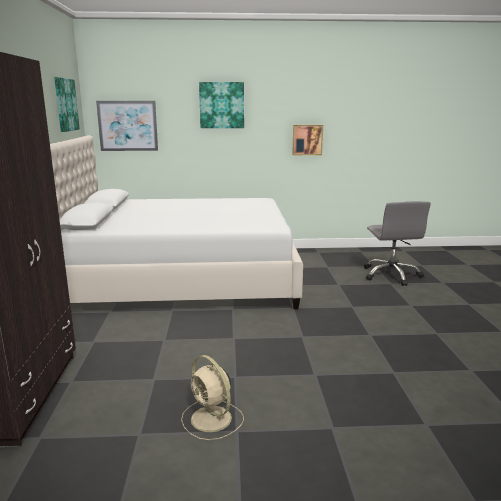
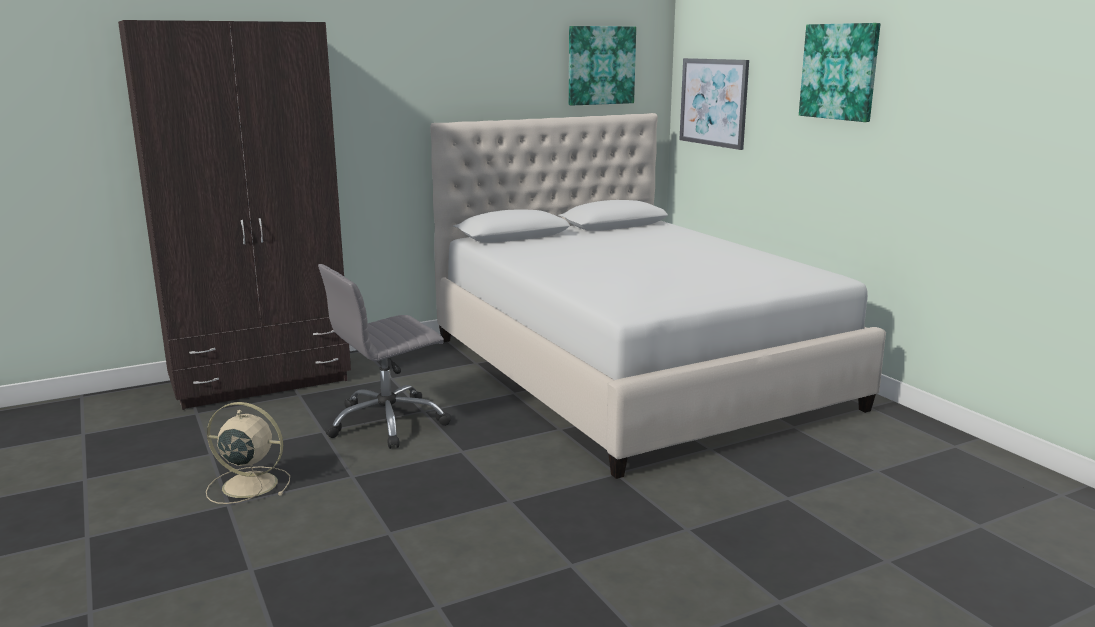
camera: 65 degrees right, 0 degrees up
beige fan [181,355,244,440] -> beige fan turned 75 degrees clockwise [206,402,290,504]
picture [292,125,323,155] -> none
grey office chair [364,202,431,286] -> grey office chair moved to [318,264,452,449]

